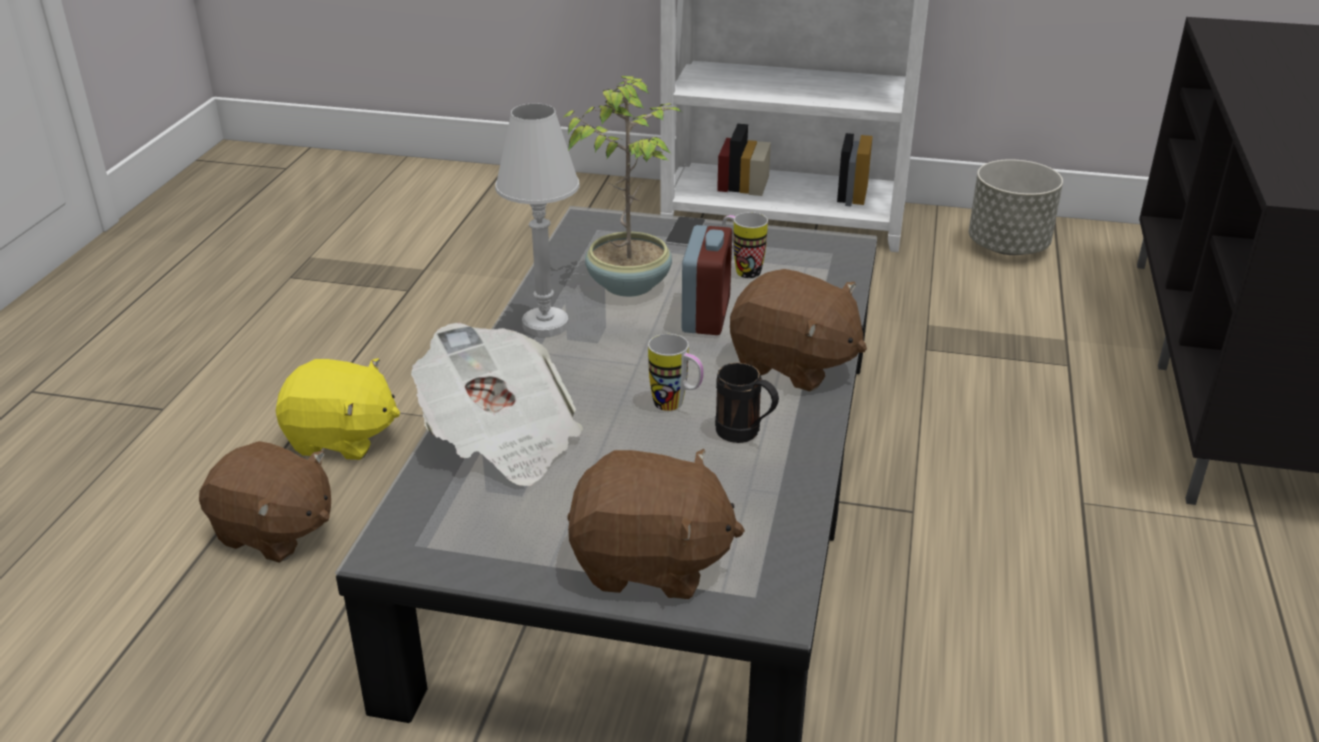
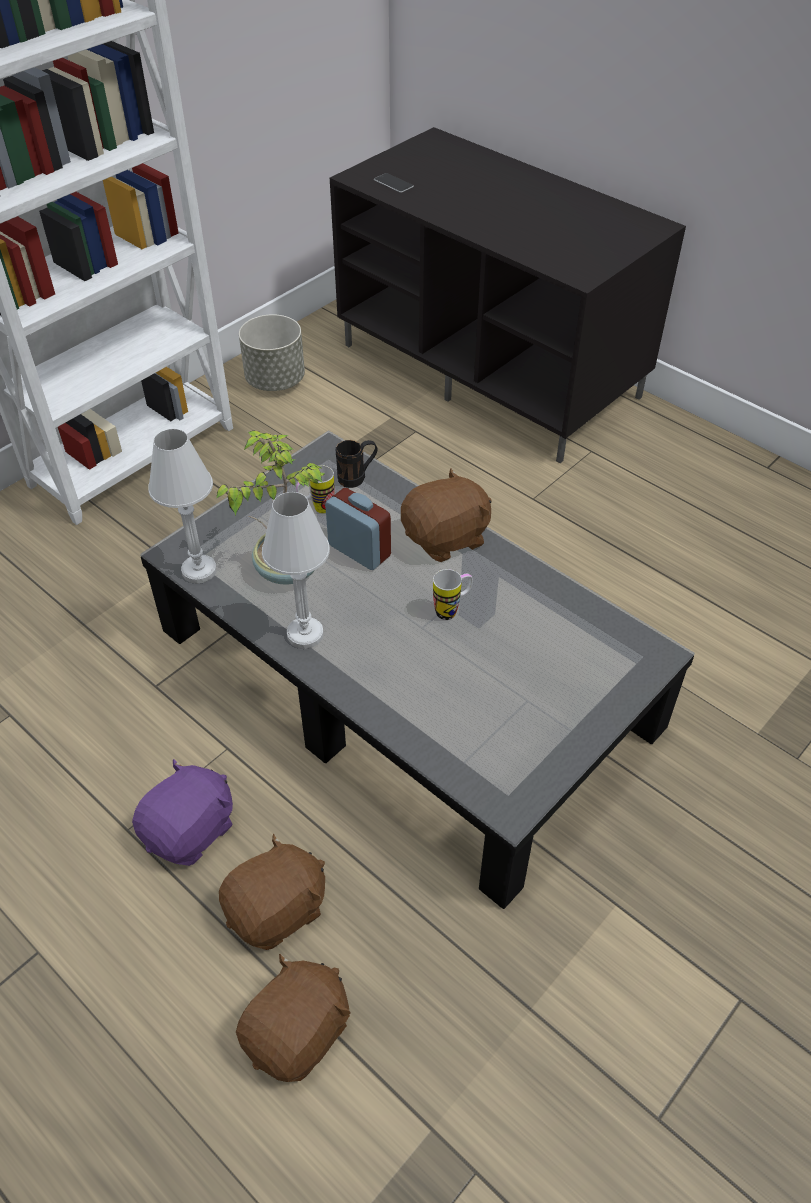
camera: 60 degrees left, 15 degrees up
yellow plush toy [276,358,400,460] -> purple plush toy [132,759,233,866]
newspaper [411,323,583,486] -> none
brown plush toy [567,449,745,599] -> brown plush toy moved to [236,954,351,1082]
phone [665,216,706,246] -> phone moved to [374,173,414,193]
black mug [715,363,779,443] -> black mug moved to [336,440,378,488]
none -> white table lamp [148,429,216,584]

